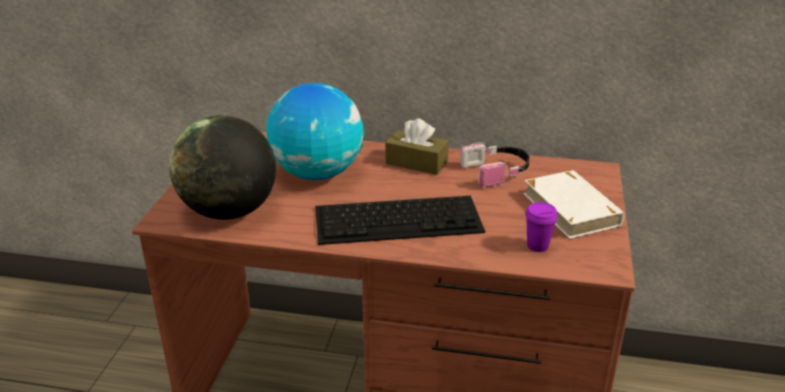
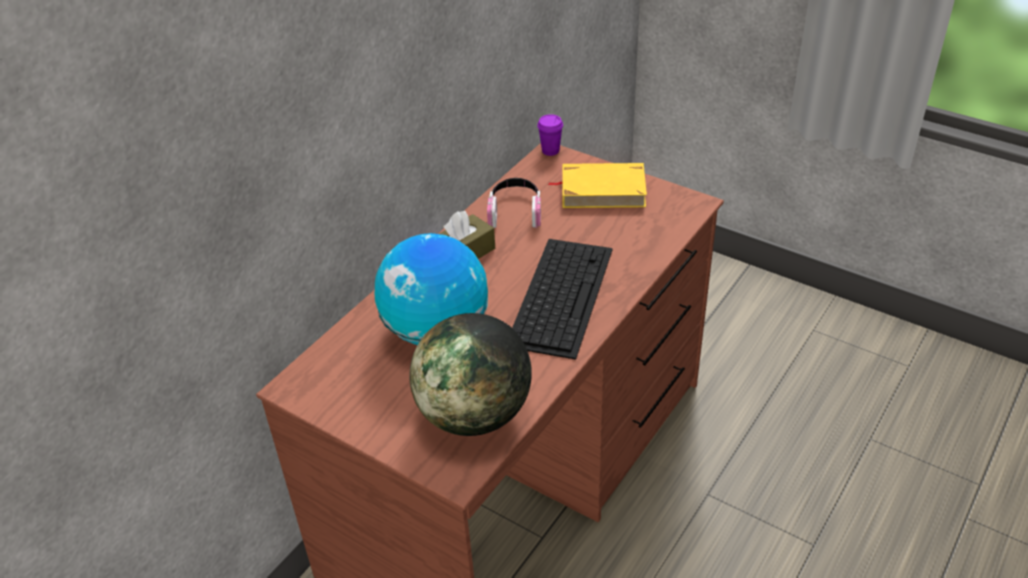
camera: 65 degrees left, 10 degrees up
white book [523,170,624,239] -> yellow book [547,163,647,208]
purple cup [525,202,558,252] -> purple cup moved to [537,114,563,156]

